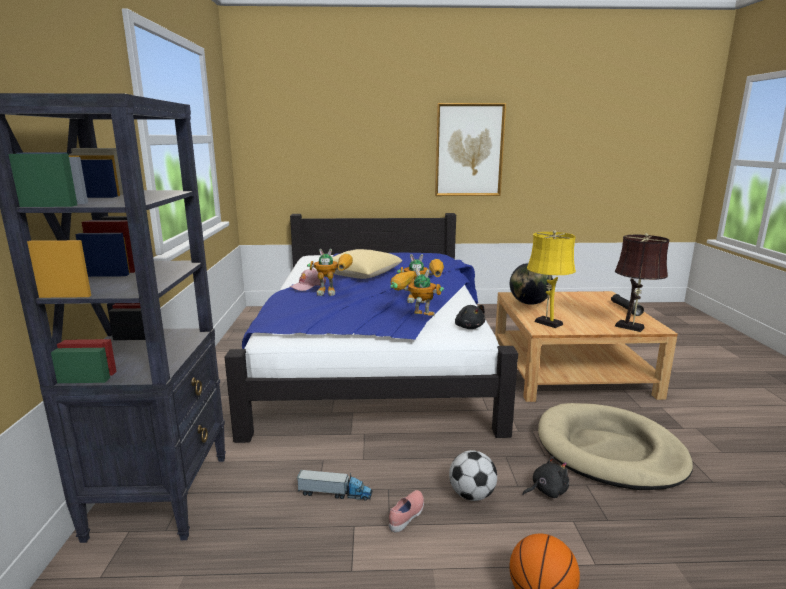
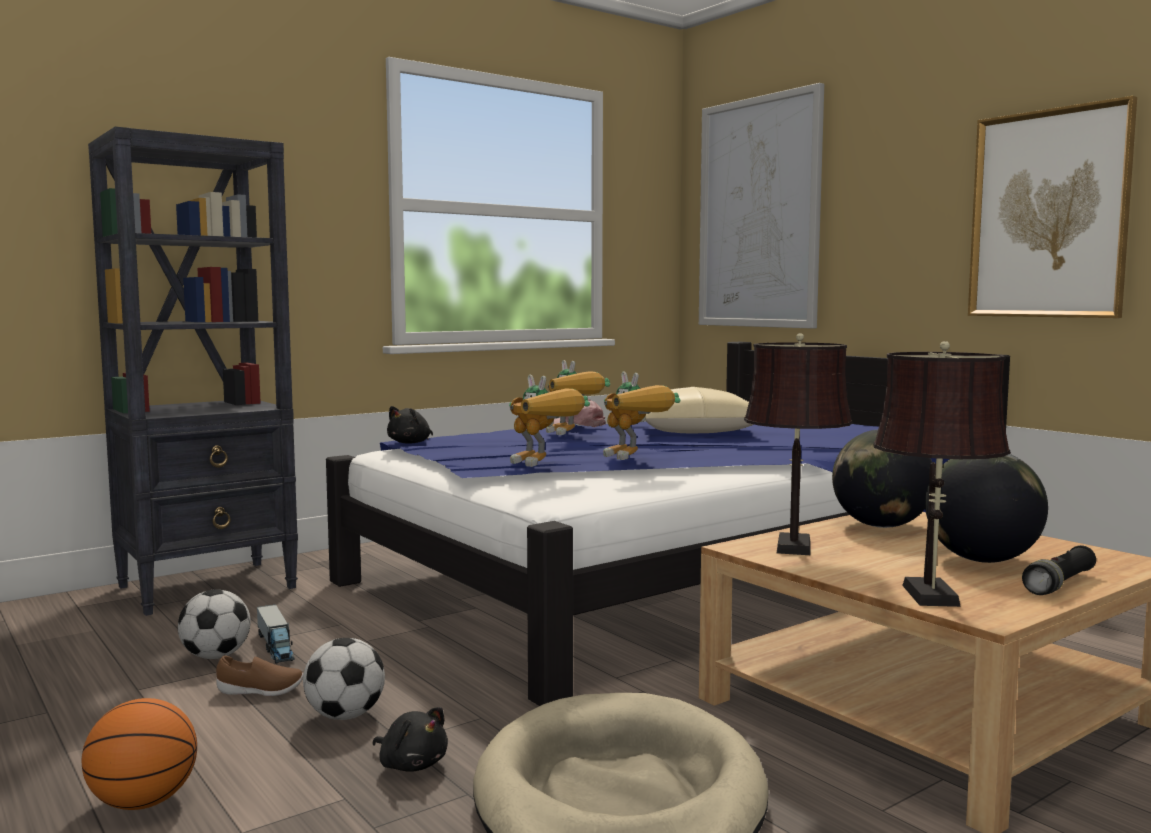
camera: 55 degrees right, 10 degrees down
pink shoe [389,490,424,532] -> brown shoe [216,656,303,696]
toy robot [390,268,444,316] -> toy robot turned 150 degrees clockwise [509,375,590,467]
black plush toy [455,305,485,329] -> black plush toy moved to [387,406,433,444]
yellow table lamp [527,230,576,328] -> brown table lamp [744,333,853,555]
none -> football [178,589,251,659]
none -> picture [699,83,824,329]
none -> globe [925,454,1048,563]

